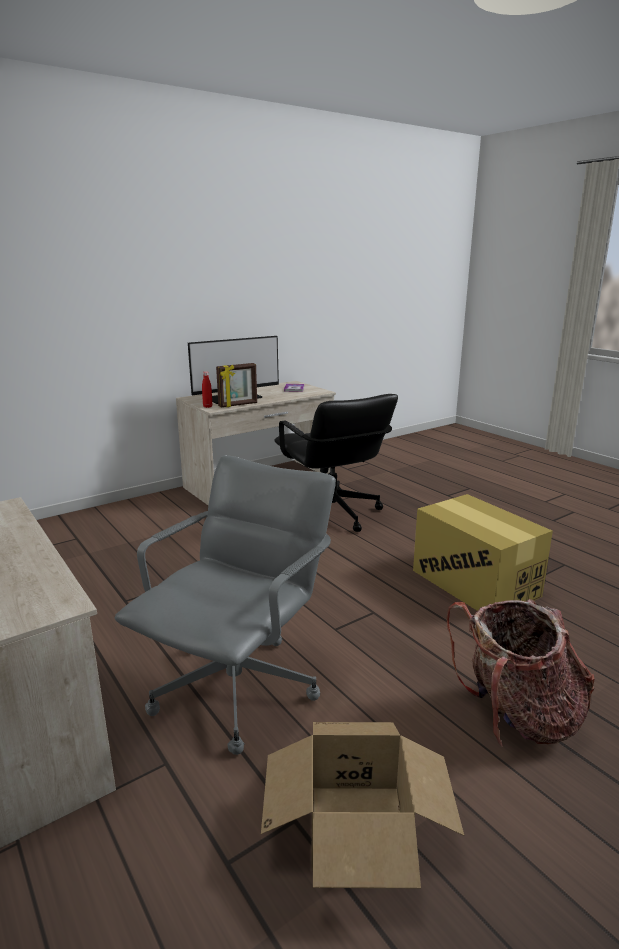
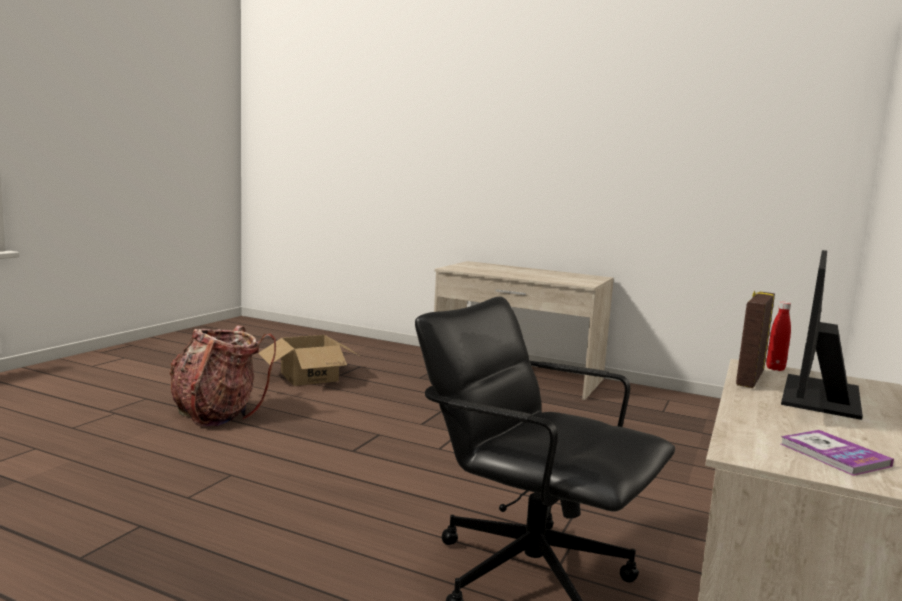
camera: 150 degrees right, 10 degrees down
grey office chair [115,455,336,755] -> none
cardboard box [413,494,553,611] -> none

